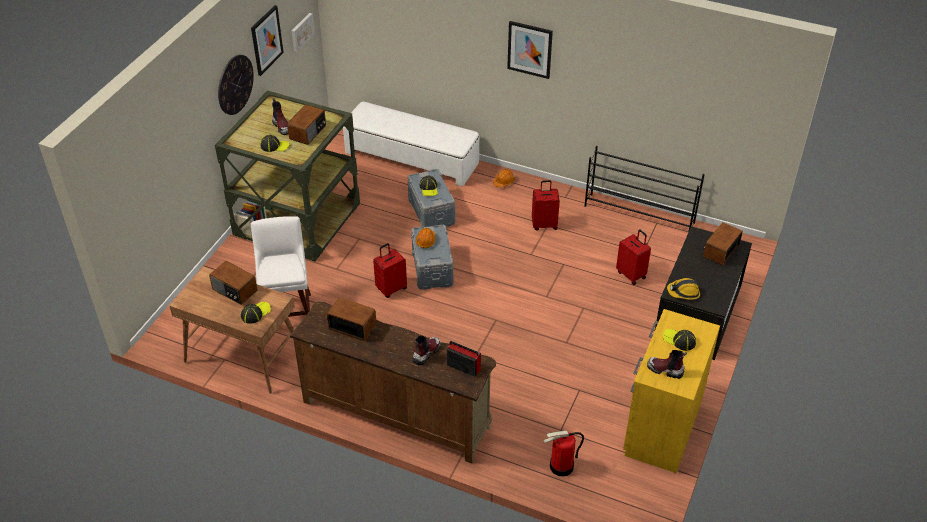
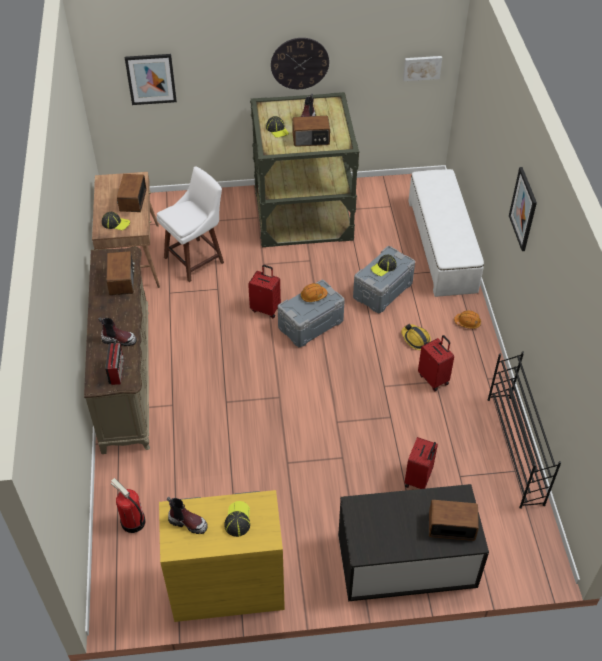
camera: 60 degrees right, 5 degrees up
picture [251,5,284,76] -> picture moved to [125,54,177,105]
boot [647,350,687,379] -> boot turned 120 degrees clockwise [167,497,208,534]
hard hat [667,278,700,299] -> hard hat moved to [401,324,431,350]

